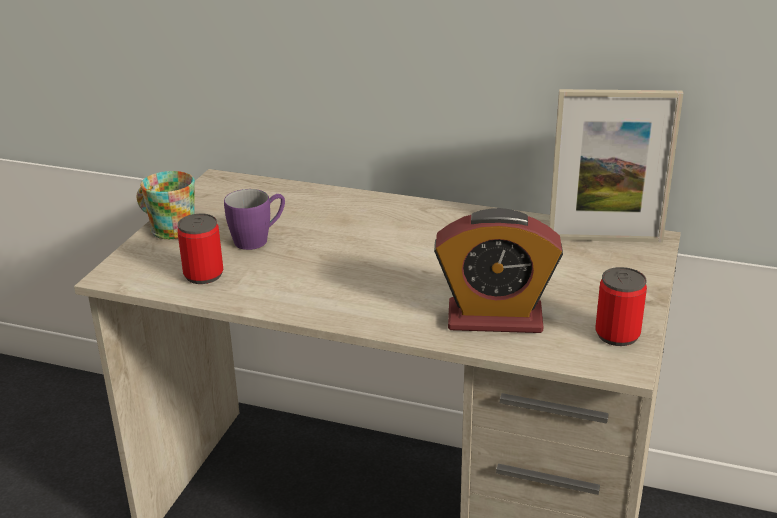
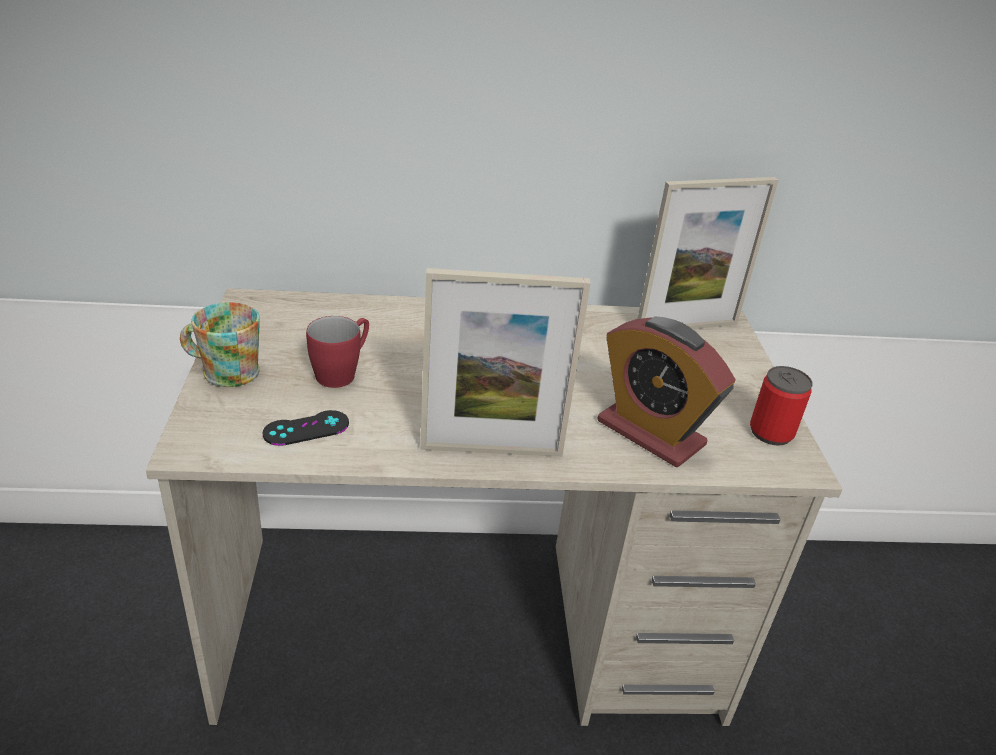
camera: 25 degrees left, 5 degrees up
can [177,214,223,284] -> black game controller [262,410,349,446]
purple mug [224,189,285,250] -> red mug [306,316,369,388]
alarm clock [434,208,563,333] -> alarm clock turned 60 degrees clockwise [597,316,735,467]
none -> picture frame [420,268,591,457]

